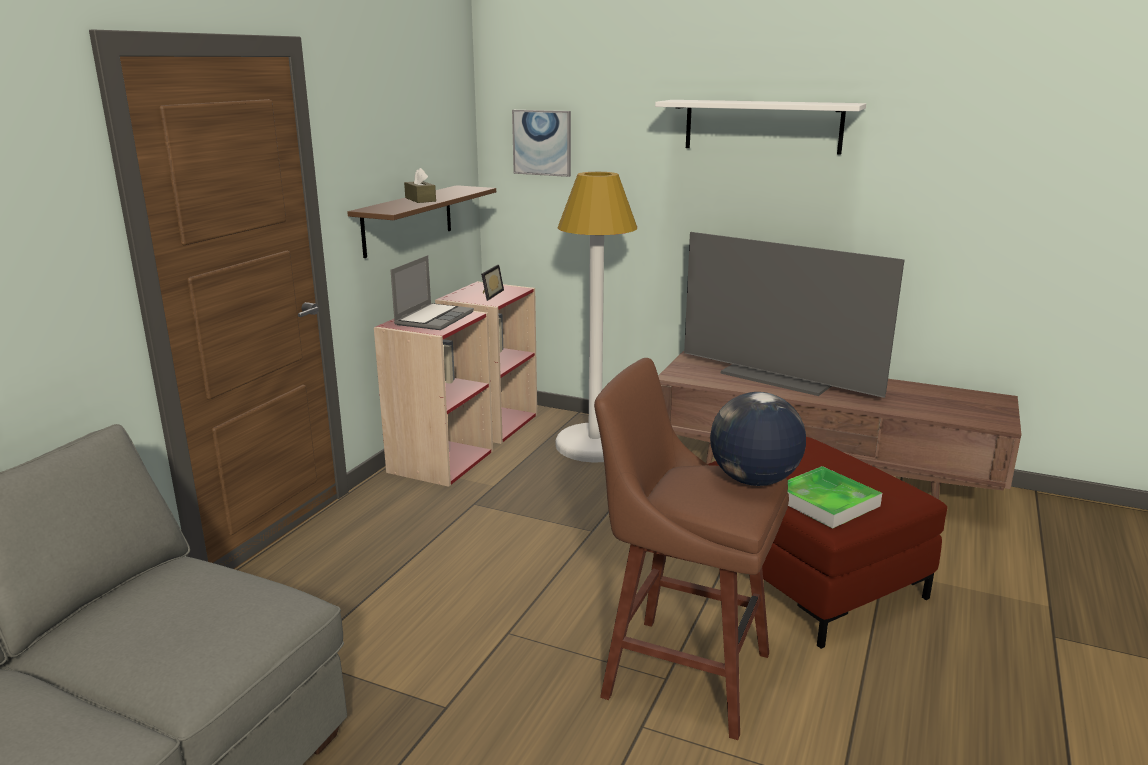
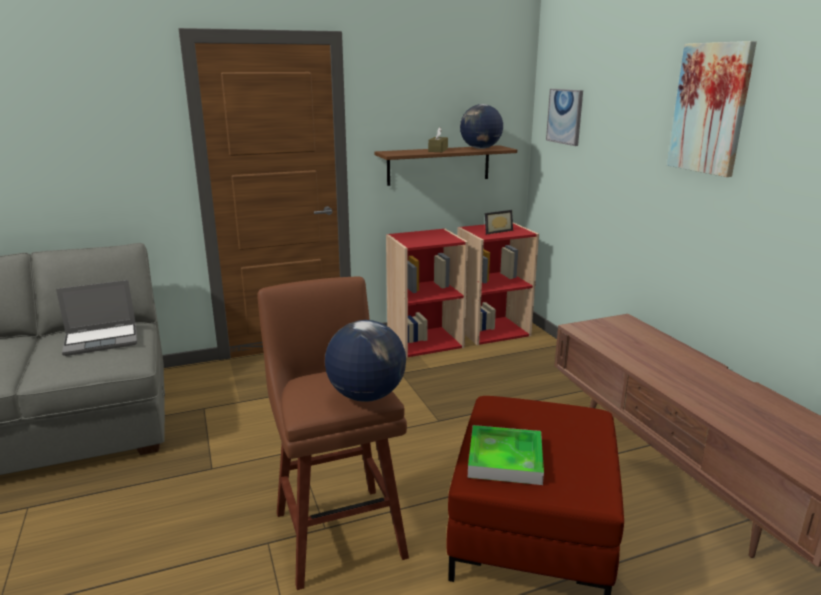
camera: 45 degrees right, 0 degrees up
laptop [391,255,474,330] -> laptop moved to [56,280,137,356]
white floor lamp [555,172,637,463] -> none
white shelf [655,100,866,155] -> picture [667,41,757,177]
television [684,232,904,398] -> none
none -> globe [460,104,503,149]

